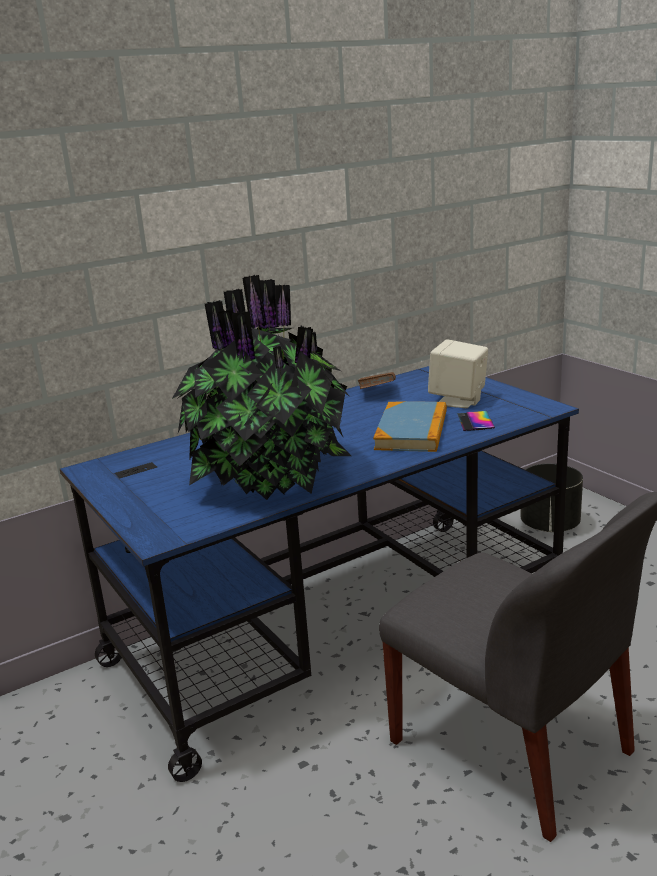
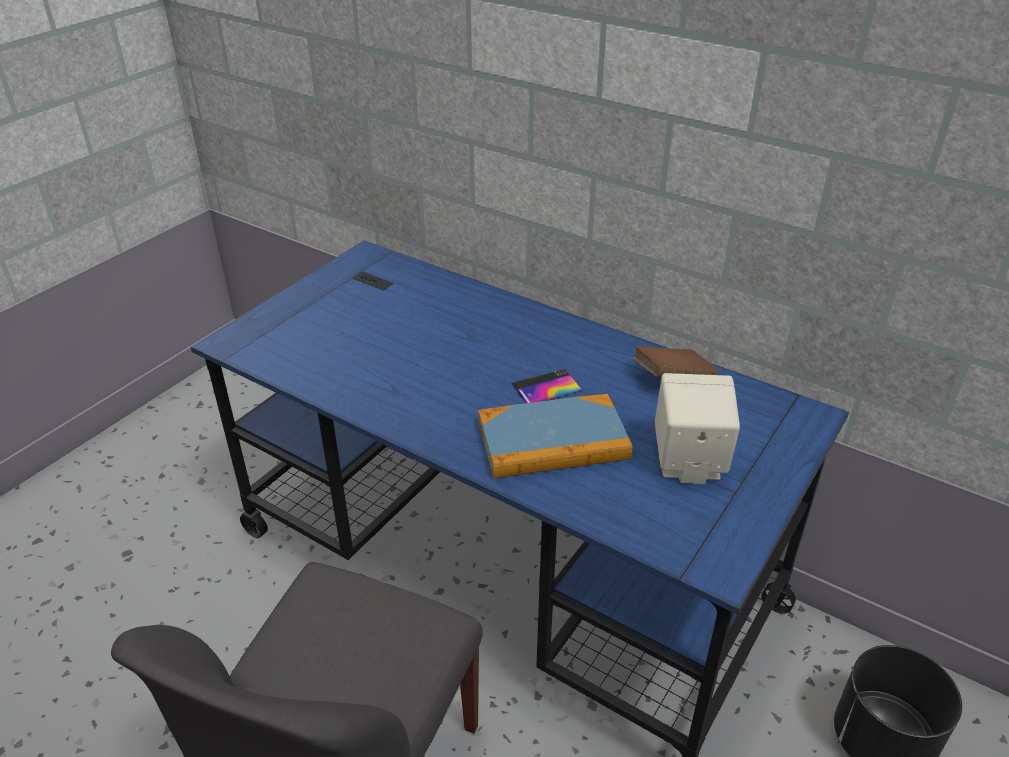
camera: 65 degrees right, 15 degrees up
potted plant [172,275,351,500] -> none
phone [457,411,495,431] -> phone moved to [511,369,582,403]

